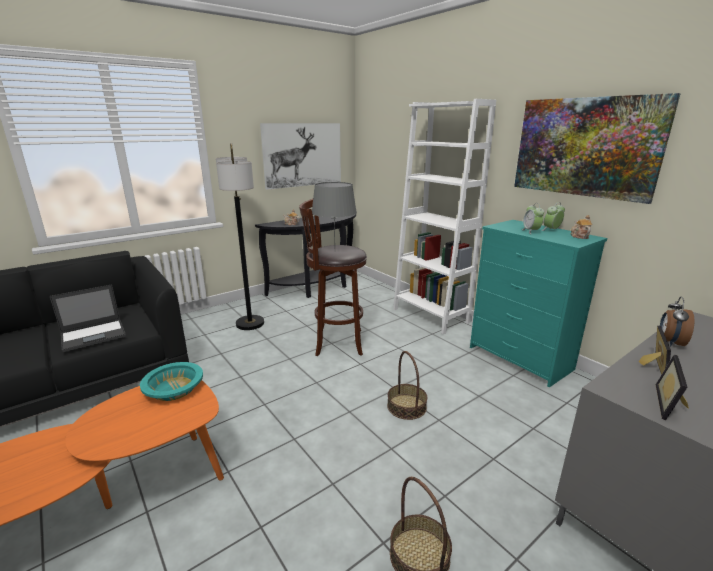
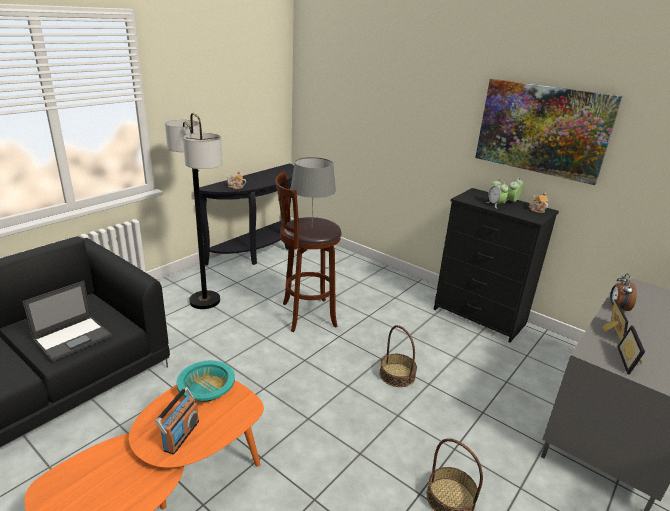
camera: 15 degrees left, 5 degrees up
picture [260,123,341,190] -> none
white bookcase [393,99,496,334] -> none
turquoise dresser [470,220,607,387] -> black dresser [433,188,559,342]
none -> radio [155,387,199,454]

